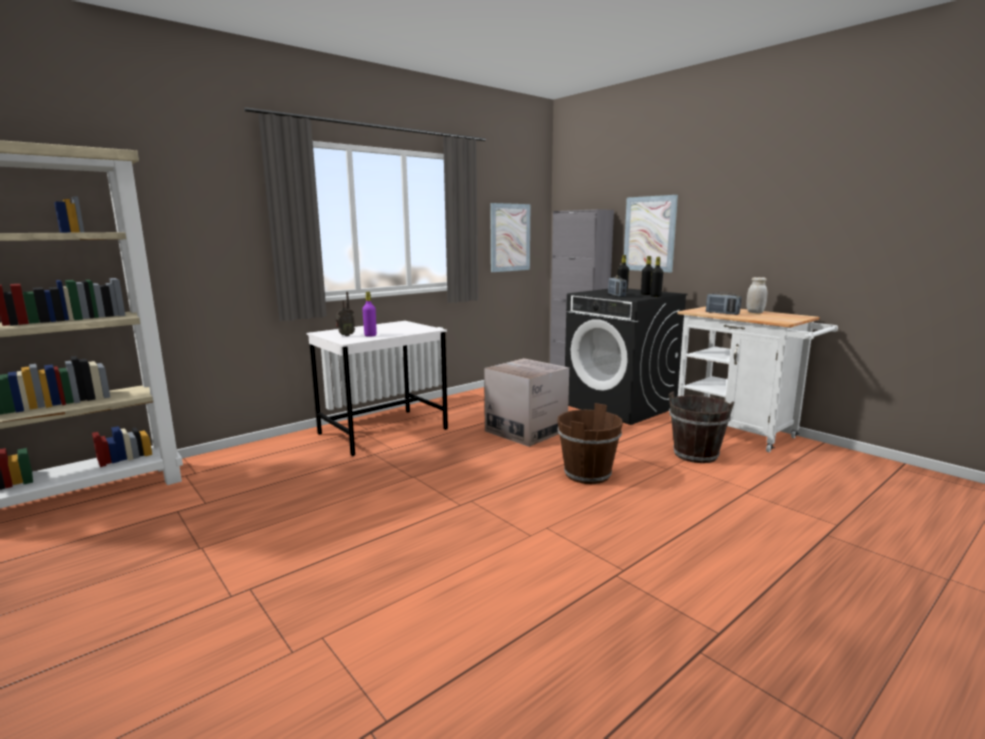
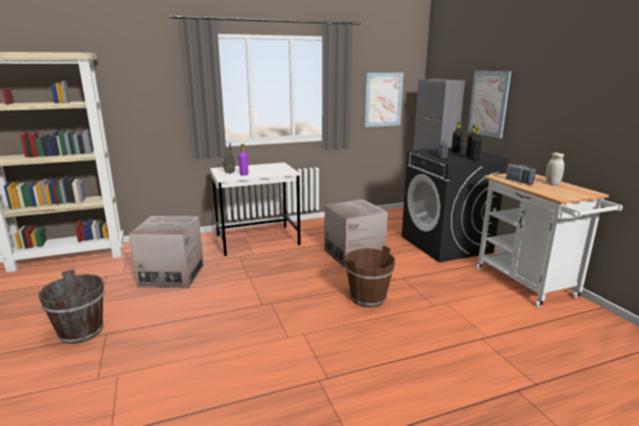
camera: 20 degrees right, 5 degrees up
brown bucket [669,391,734,463] -> brown bucket moved to [39,269,105,344]
none -> cardboard box [129,216,204,288]

